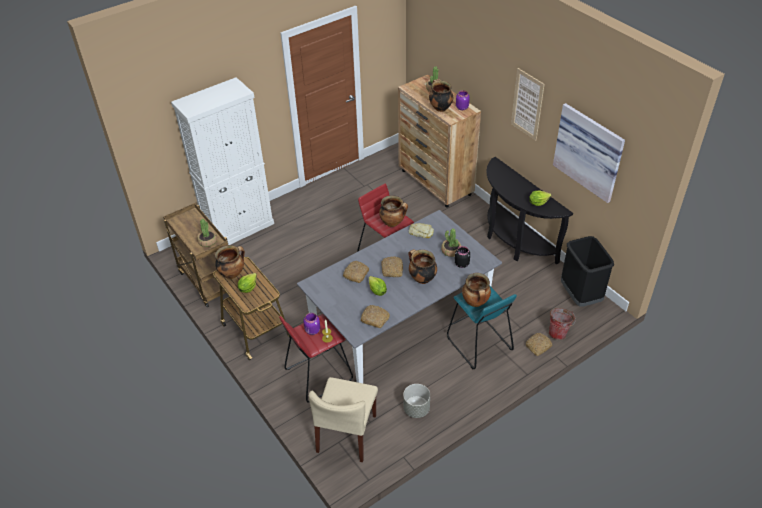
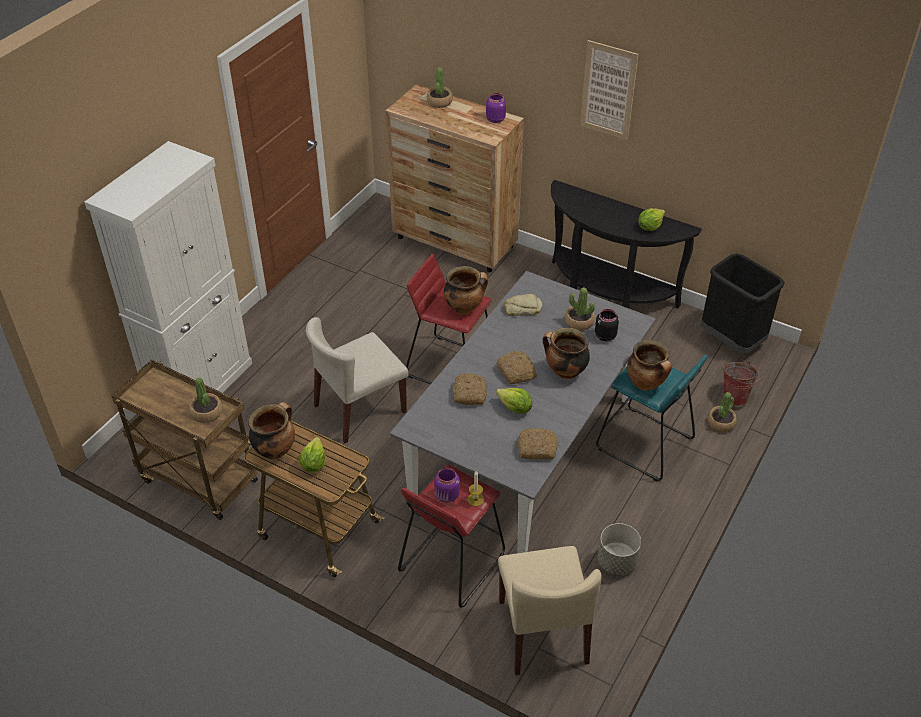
camera: 25 degrees left, 0 degrees up
cooking pot [429,79,453,112] -> none
bread [526,333,552,356] -> potted plant [707,392,737,432]
picture [553,103,625,203] -> none
none -> beige chair [306,317,408,443]

